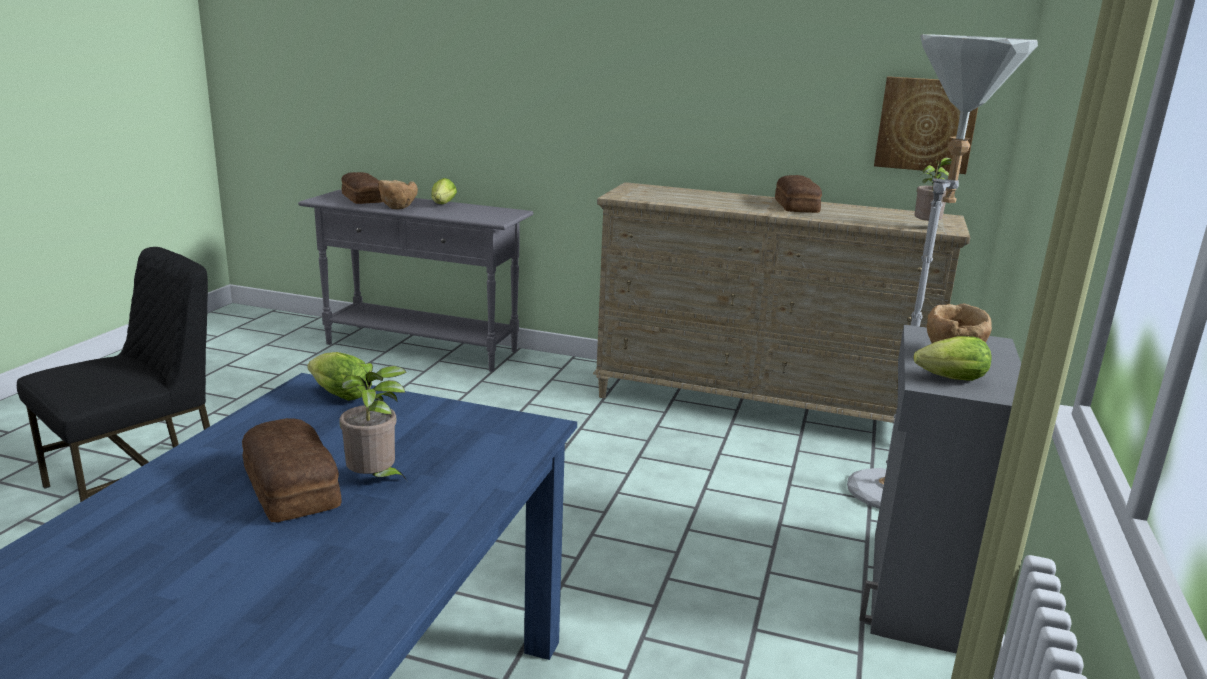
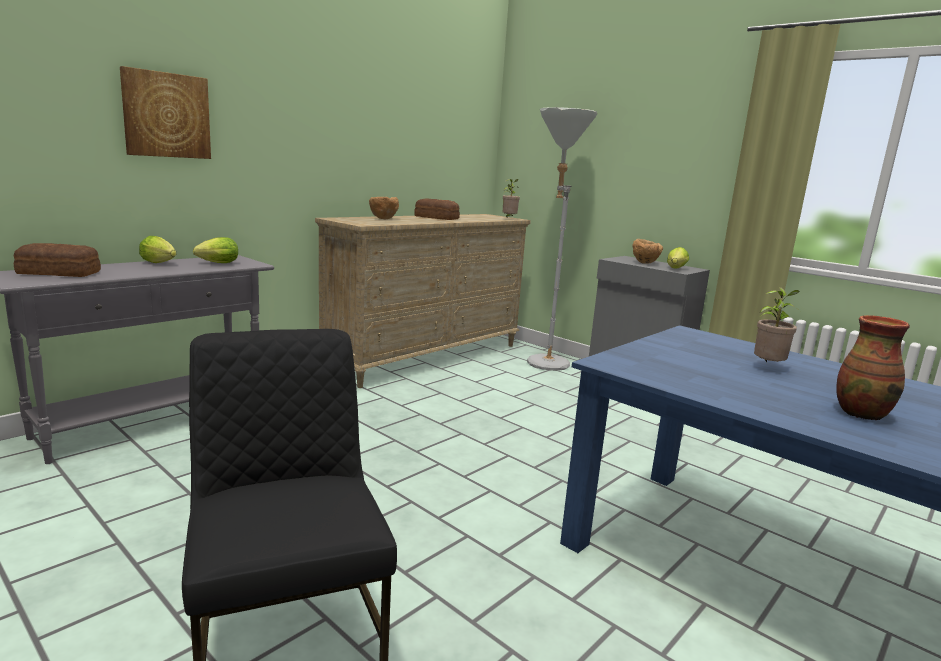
camera: 65 degrees left, 5 degrees down
bread [242,418,342,522] -> none
lettuce [307,352,372,401] -> lettuce moved to [193,237,238,263]
brown bowl [378,180,418,209] -> brown bowl moved to [369,197,399,219]
picture [874,76,978,174] -> picture moved to [120,66,211,159]
none -> vase [836,315,910,420]

